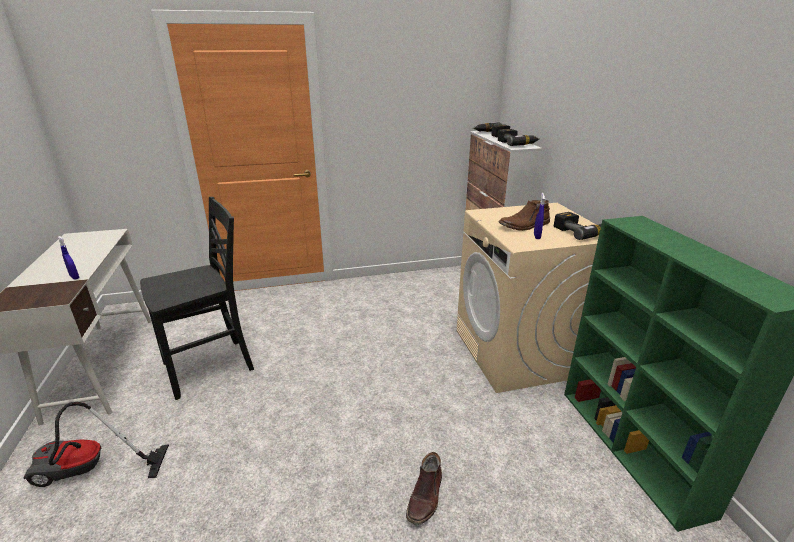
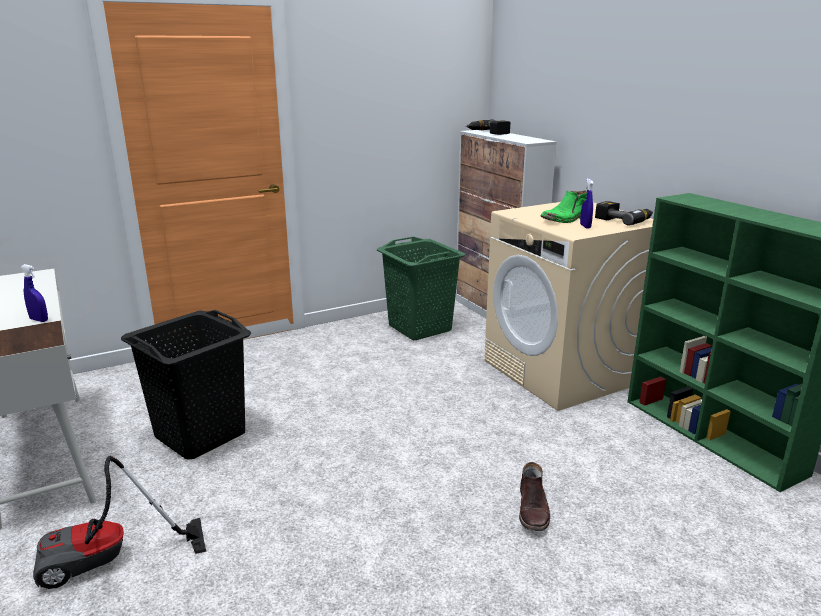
camera: 15 degrees left, 5 degrees down
black chair [140,197,254,400] -> black laundry basket [121,310,251,459]
power drill [498,129,539,146] -> none
brown boot [499,200,550,231] -> green boot [541,190,587,223]
none -> green laundry basket [377,237,466,340]

